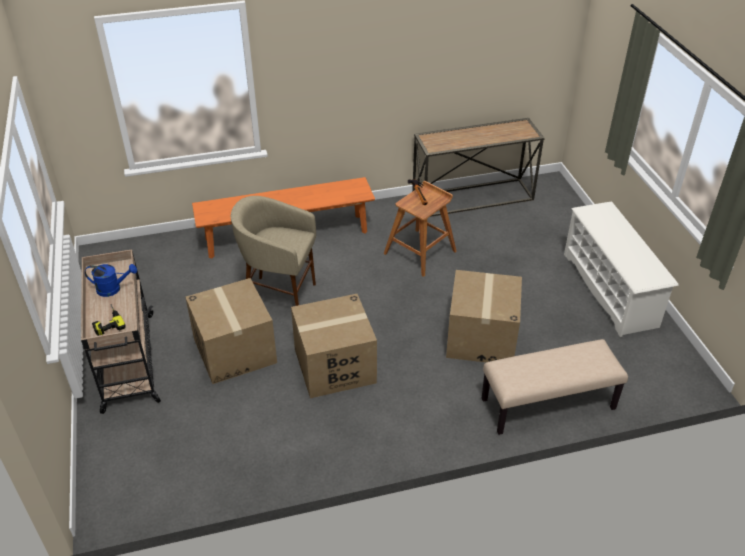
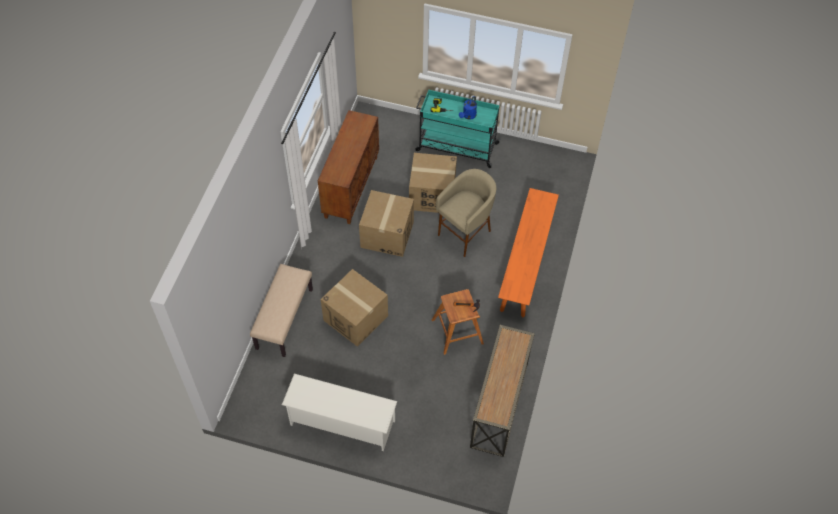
camera: 120 degrees right, 15 degrees up
beige cart [81,249,161,414] -> turquoise cart [415,90,501,168]
none -> brown cabinet [318,110,379,224]

